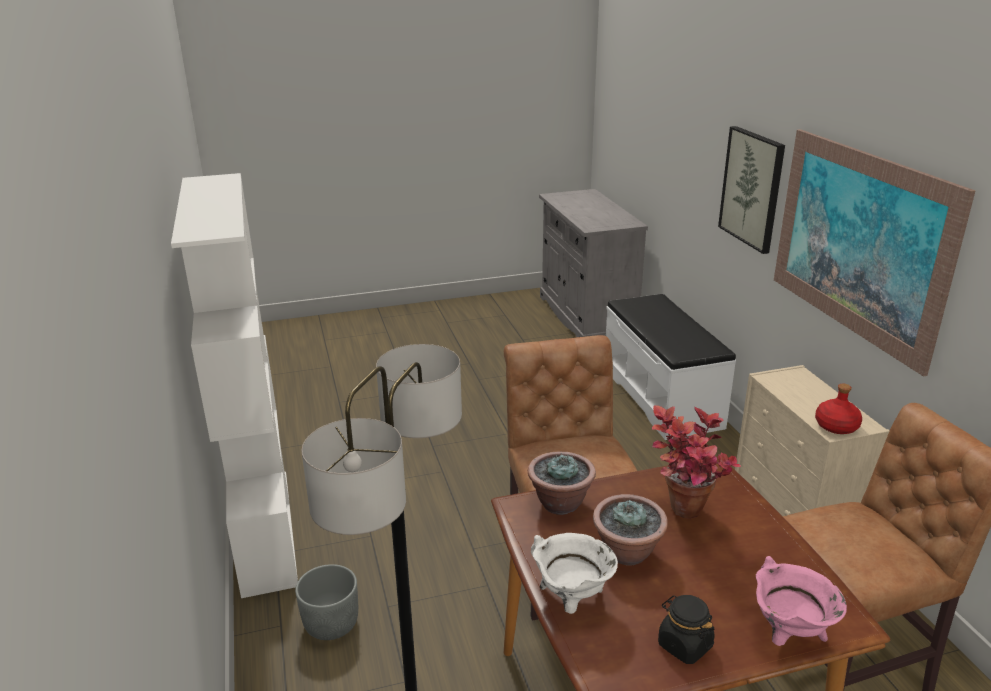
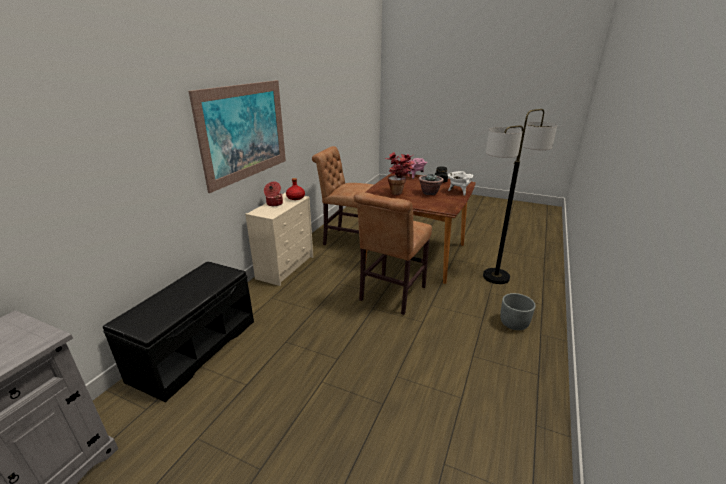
camera: 140 degrees left, 0 degrees up
white bookcase [171,173,298,598] -> none
potted plant [528,452,596,515] -> none
white bench [606,294,736,440] -> black bench [103,261,254,402]
picture [718,126,785,254] -> none
none -> cooking pot [264,182,283,206]

